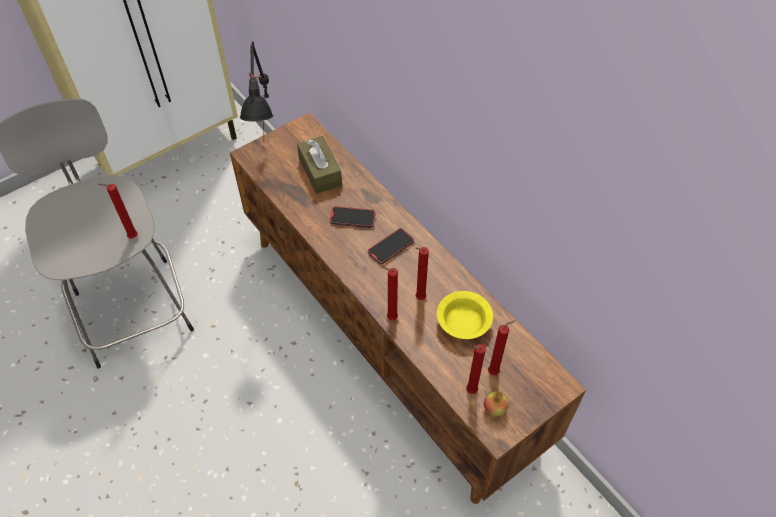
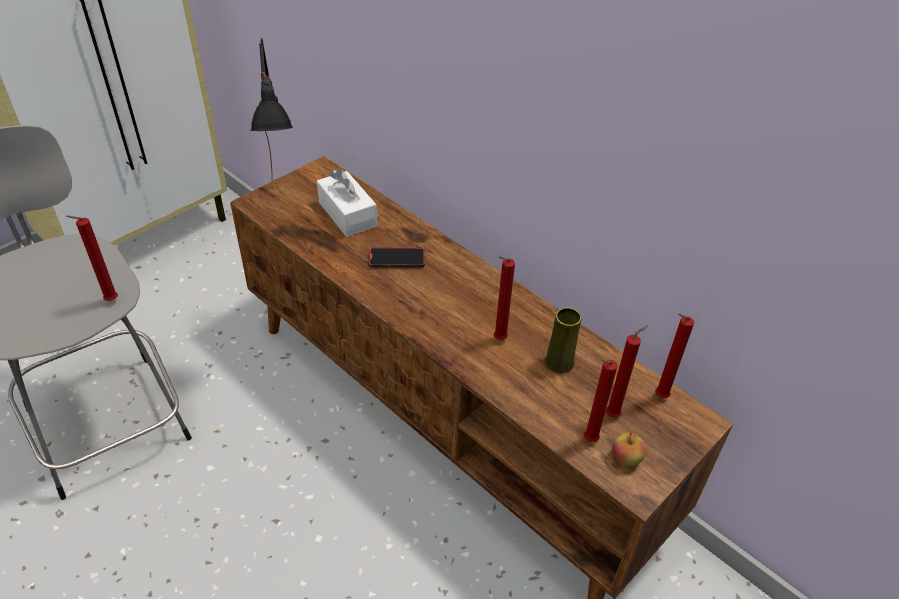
camera: 10 degrees left, 10 degrees down
brown tissue box [297,136,342,194] -> white tissue box [317,169,377,237]
phone [368,228,414,265] -> none
red candle [383,267,398,320] -> red candle moved to [655,314,694,398]
yellow bowl [437,291,493,339] -> yellow vase [545,307,581,373]

